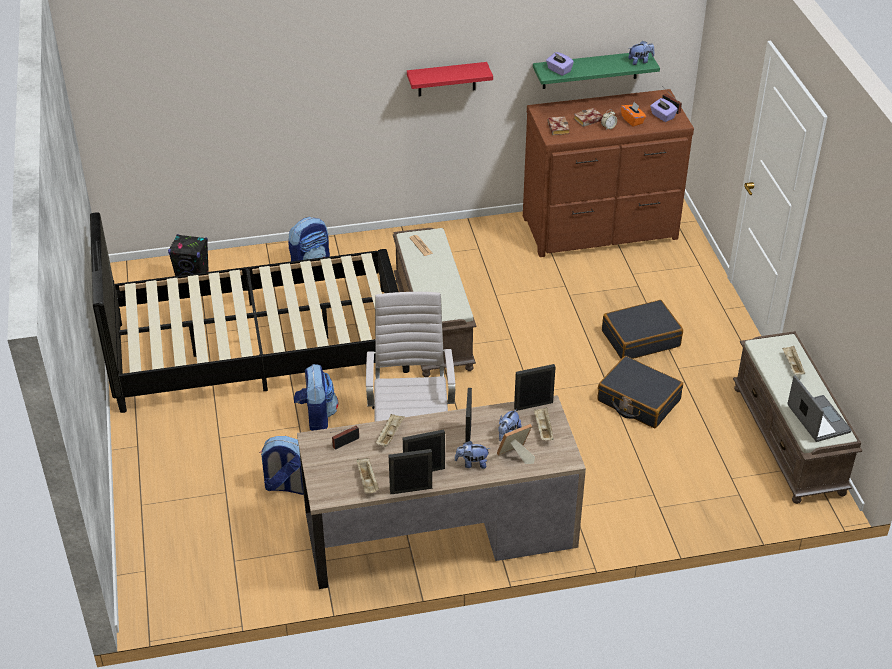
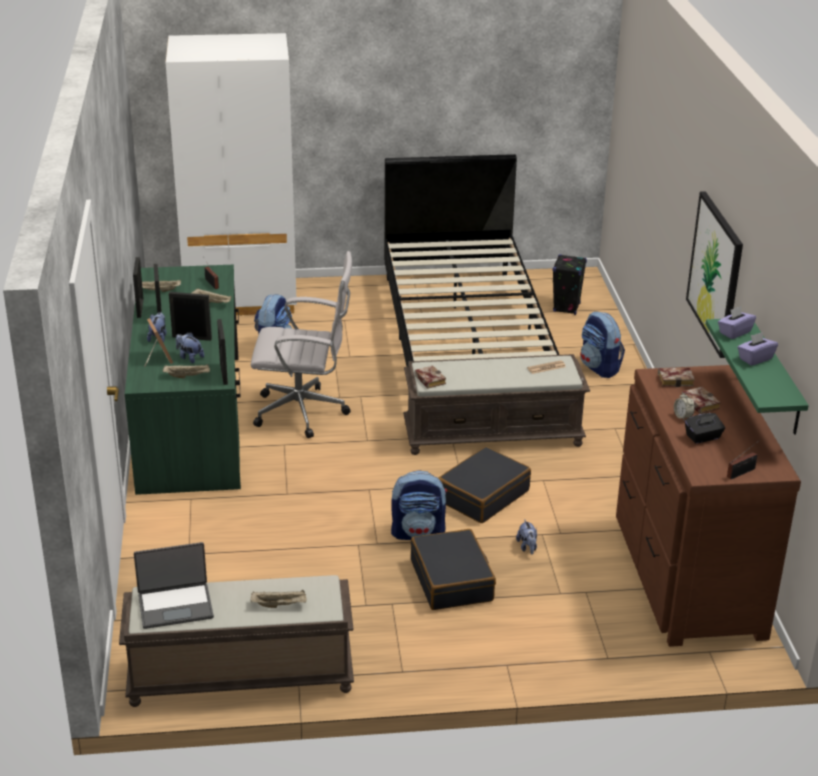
camera: 95 degrees right, 10 degrees down
backpack [294,364,338,431] -> backpack moved to [391,470,447,540]
brown desk [297,395,586,589] -> green desk [125,265,241,495]
red shelf [407,62,493,96] -> picture [686,191,743,358]
black suitcase [597,356,683,428] -> black suitcase moved to [439,447,531,523]
orange tissue box [621,102,646,127] -> black tissue box [685,413,725,444]
plush toy [628,41,654,65] -> plush toy moved to [516,519,537,554]
purple tissue box [650,98,678,122] -> purple tissue box moved to [738,332,778,366]
none -> white wardrobe [165,33,297,316]
none -> book [415,365,446,389]

